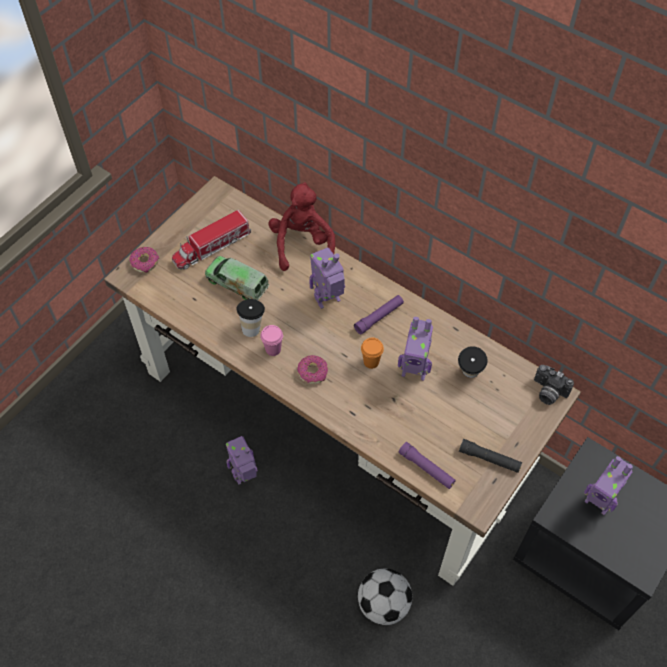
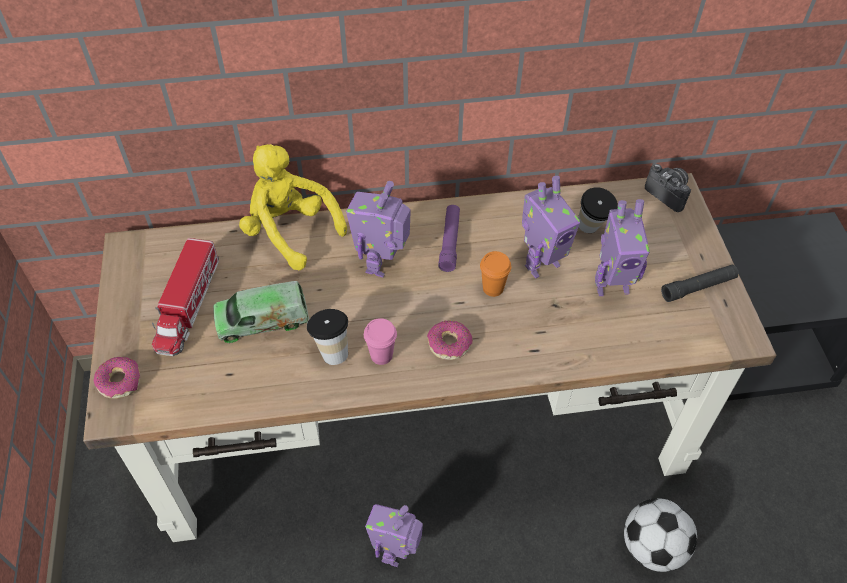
camera: 45 degrees left, 5 degrees down
red plush toy [268,182,335,271] -> yellow plush toy [239,144,347,270]
purple flashlight [399,442,456,489] -> none
camera [534,365,574,405] -> camera turned 120 degrees counterclockwise [645,164,691,212]
toy robot [584,456,633,515] -> toy robot moved to [595,199,650,296]

